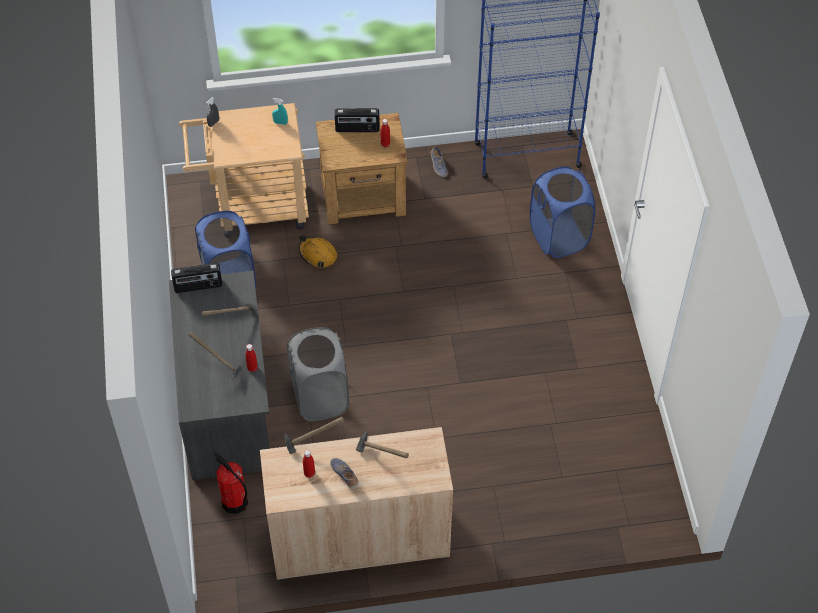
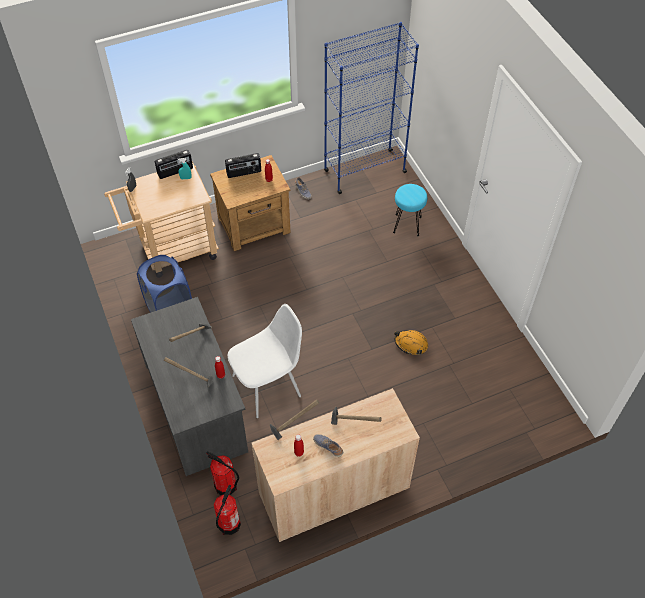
camera: 15 degrees left, 0 degrees up
radio [171,263,222,293] -> radio moved to [155,150,193,179]
grey laundry basket [287,327,349,421] -> white chair [228,304,302,418]
orange hard hat [299,235,337,268] -> orange hard hat moved to [394,330,428,355]
blue laundry basket [530,166,595,258] -> turquoise stool [393,184,427,236]
none -> fire extinguisher [214,485,241,535]

